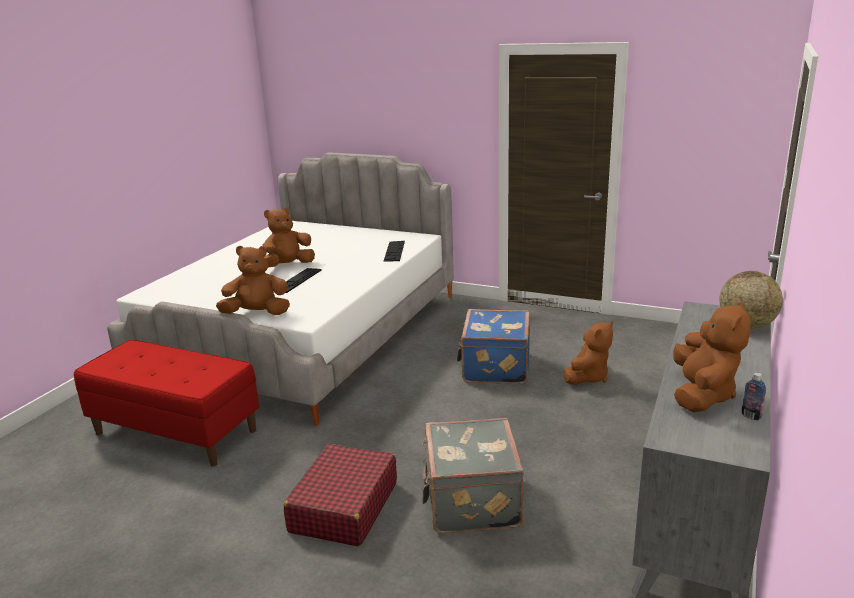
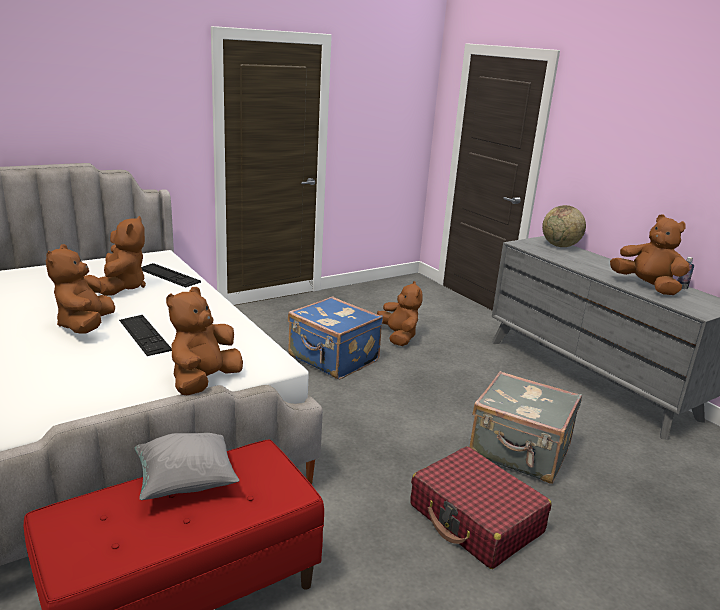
camera: 60 degrees left, 0 degrees up
none -> brown plush toy [99,216,146,296]
none -> grey pillow [134,433,240,500]

